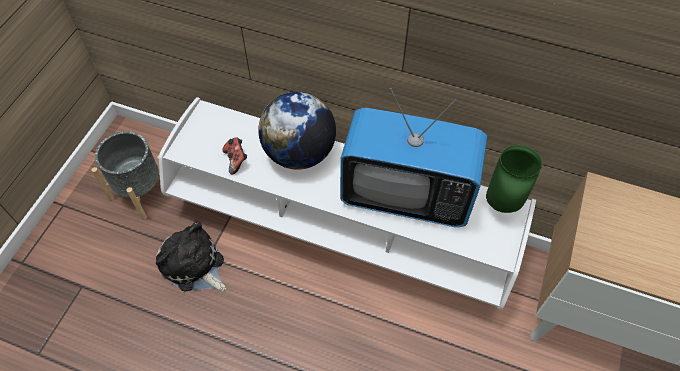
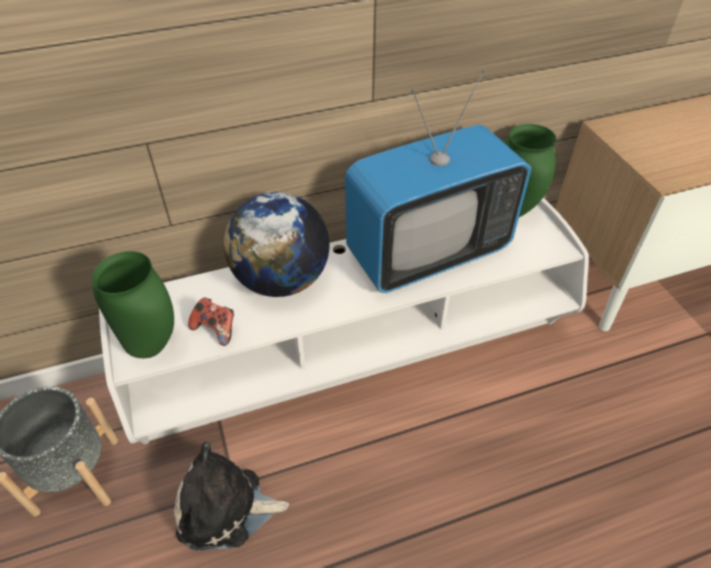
camera: 40 degrees left, 10 degrees down
none -> green vase [92,251,174,358]

